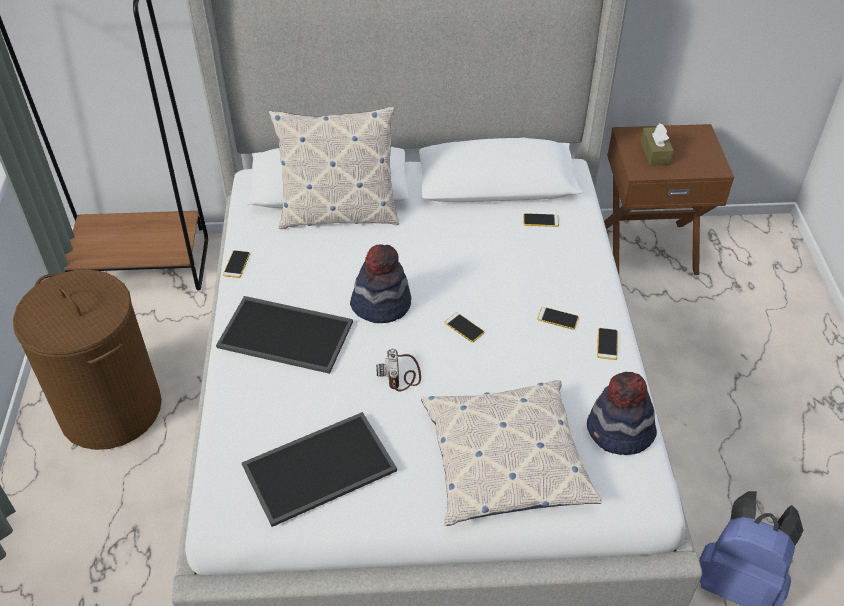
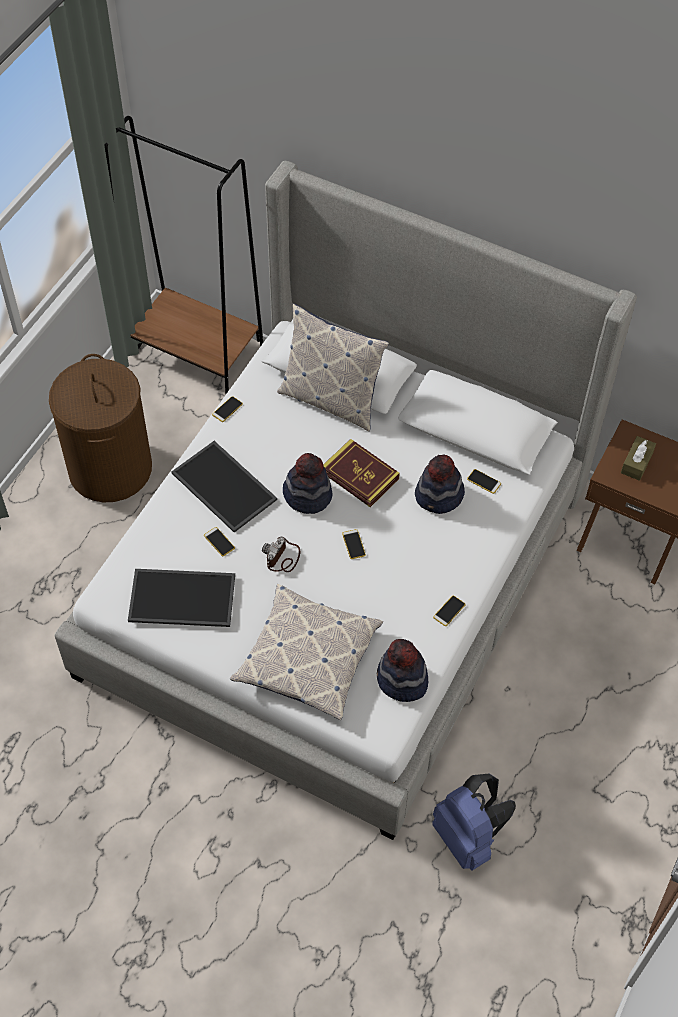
camera: 30 degrees right, 10 degrees up
phone [537,307,579,330] -> phone moved to [204,527,235,556]
none -> book [323,439,400,507]
none -> hat [415,454,465,514]

